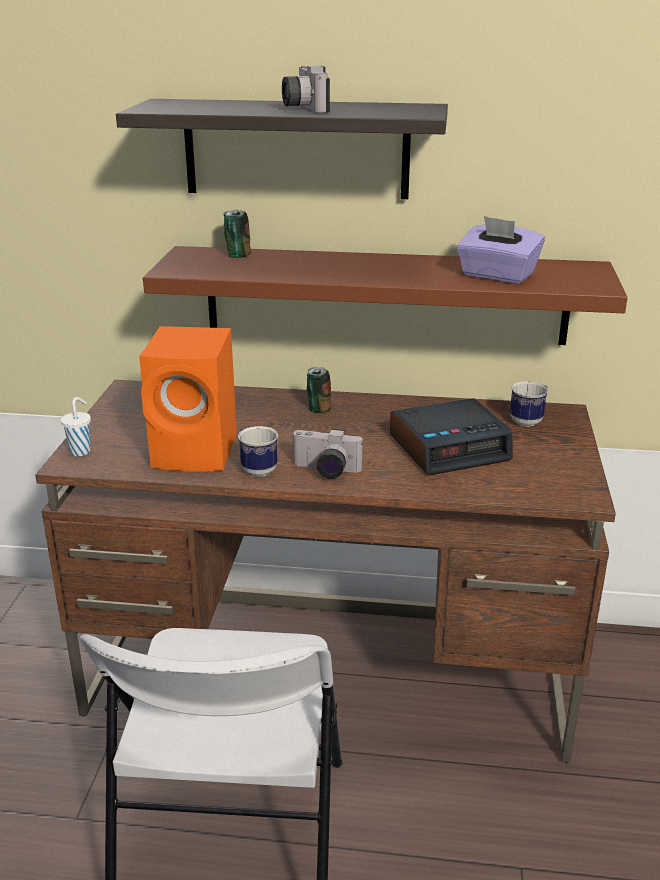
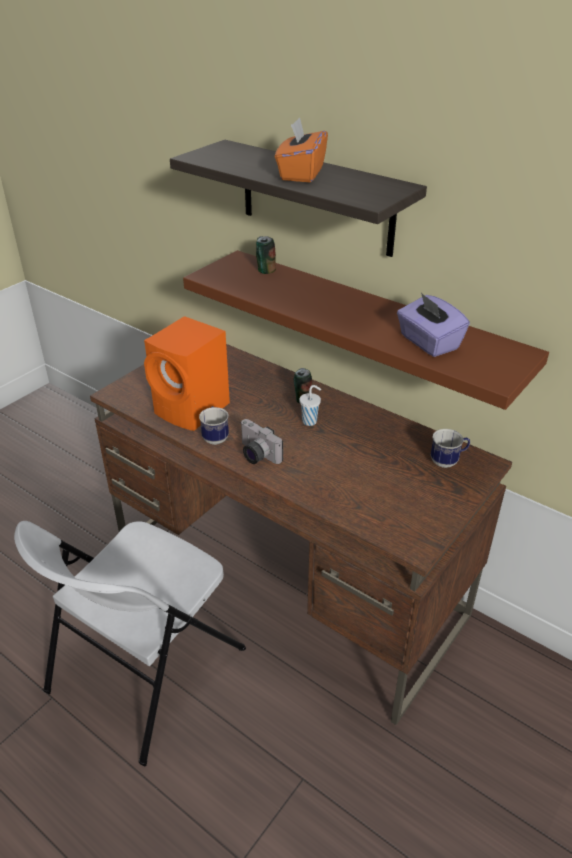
camera: 30 degrees right, 10 degrees up
white cup [61,397,91,456] -> white cup moved to [299,385,321,426]
camera [282,66,330,113] -> orange tissue box [275,117,328,182]
alarm clock [390,398,513,475] -> none

